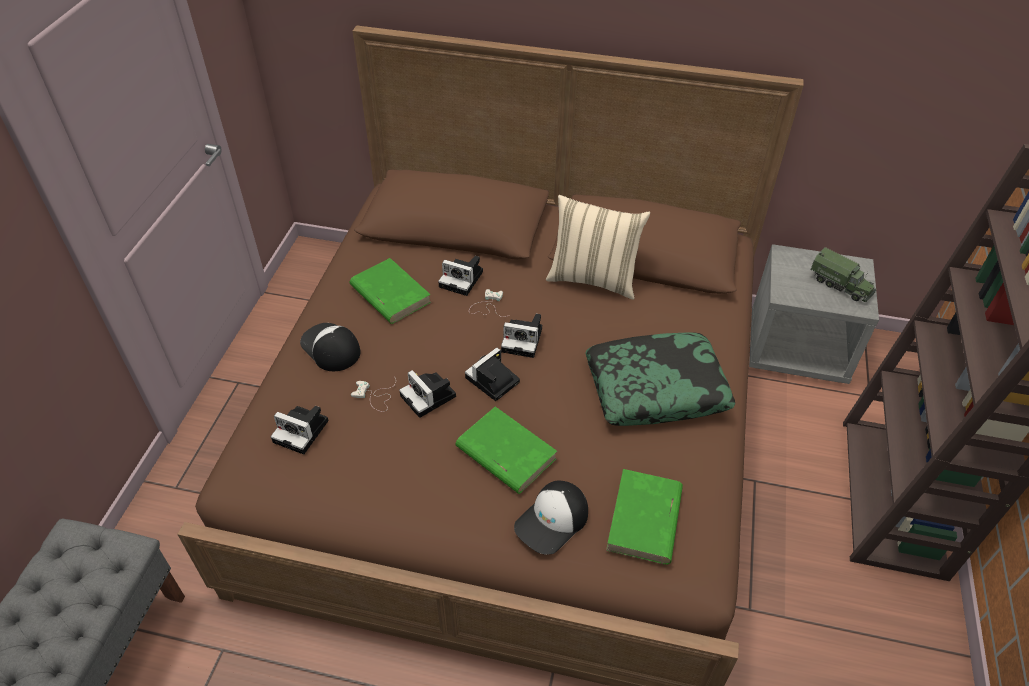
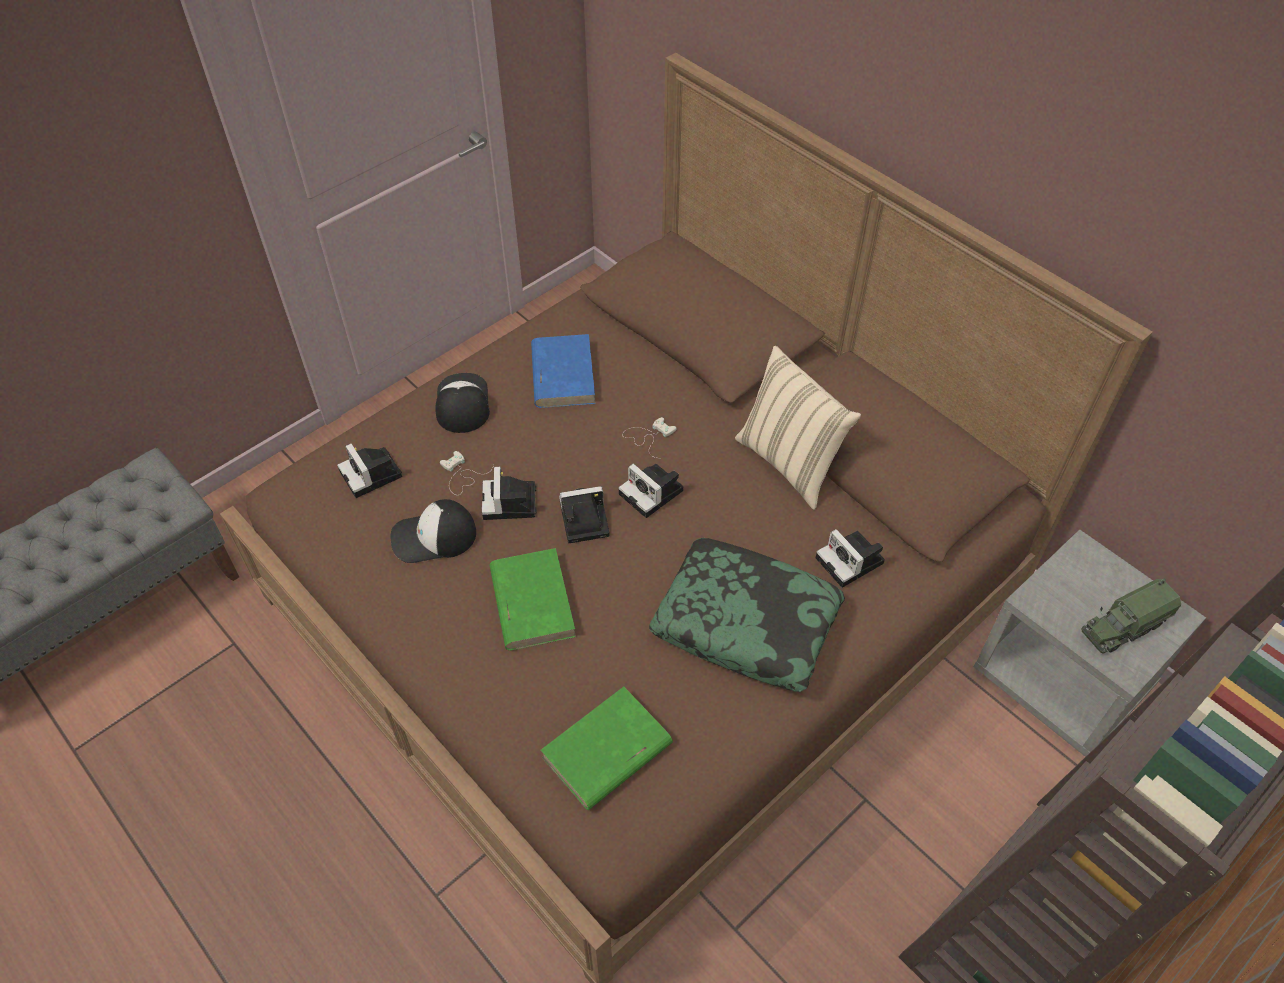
camera: 35 degrees right, 5 degrees up
green book [350,258,431,324] -> blue book [531,334,595,408]
camera [438,256,483,296] -> camera moved to [816,529,885,588]
cap [514,481,588,554] -> cap moved to [391,499,476,563]
toy truck [810,247,876,302] -> toy truck turned 75 degrees clockwise [1082,579,1181,654]

